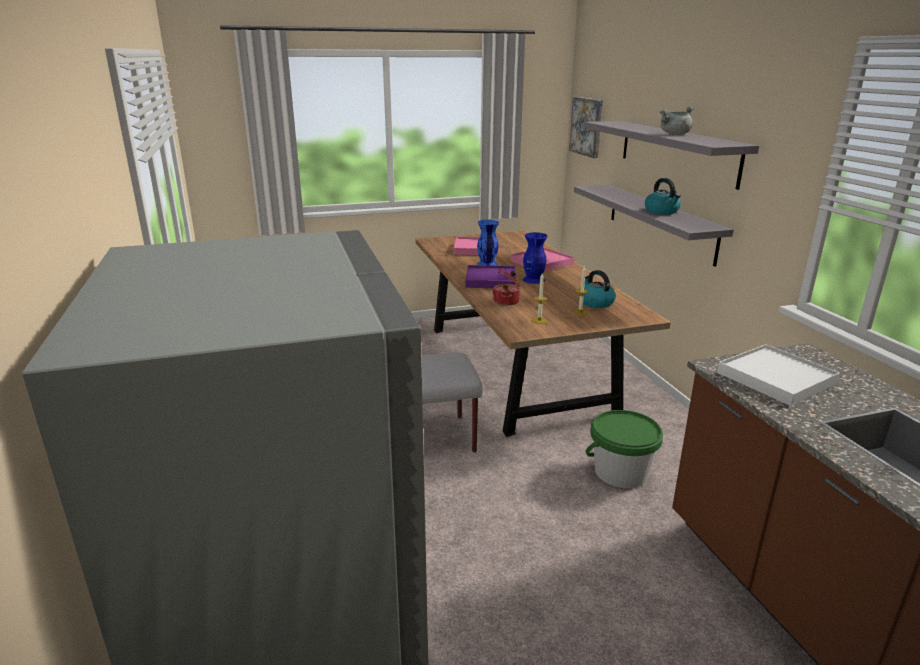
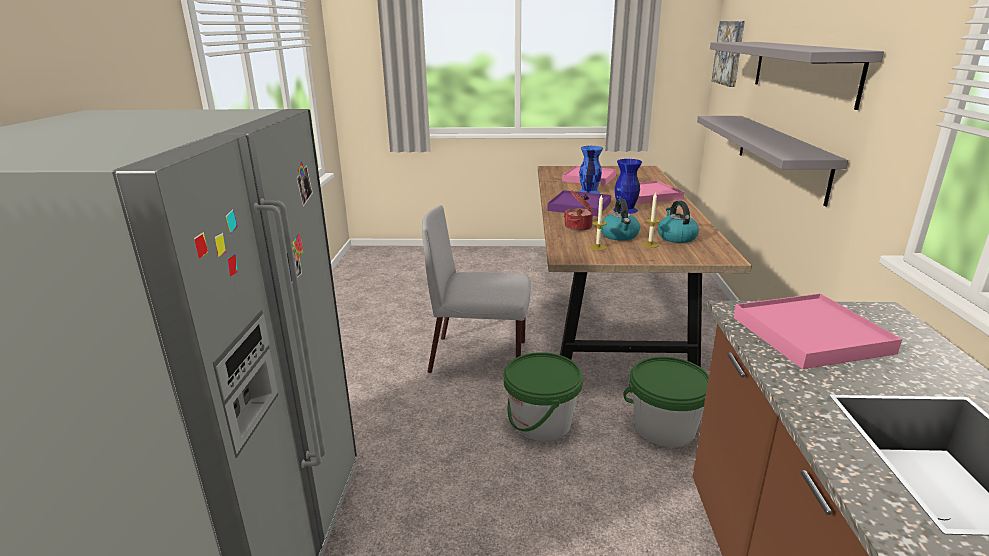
camera: 20 degrees right, 0 degrees up
kettle [645,178,681,215] -> kettle moved to [601,199,640,241]
grey cooking pot [660,106,694,135] -> none
white tray [717,344,840,406] -> pink tray [734,293,902,369]
none -> green bucket [503,352,583,441]

